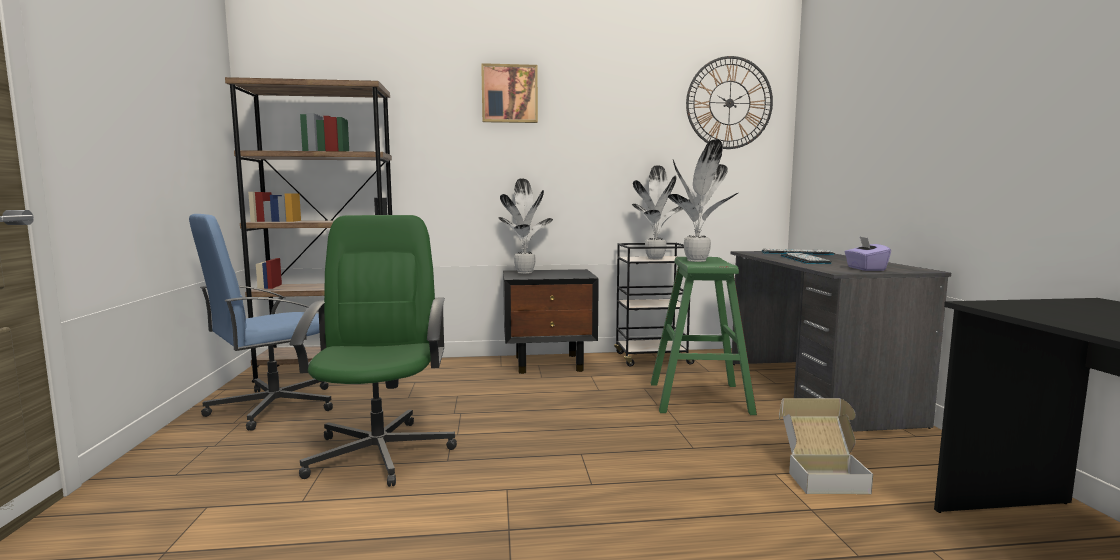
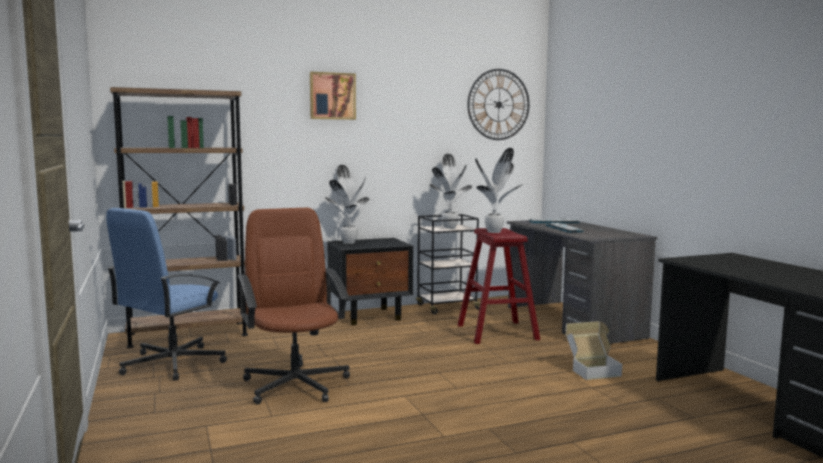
camera: 15 degrees left, 0 degrees up
green office chair [290,215,457,487] -> brown office chair [237,208,350,404]
green stool [651,257,757,415] -> red stool [457,228,540,344]
purple tissue box [845,237,891,271] -> none

